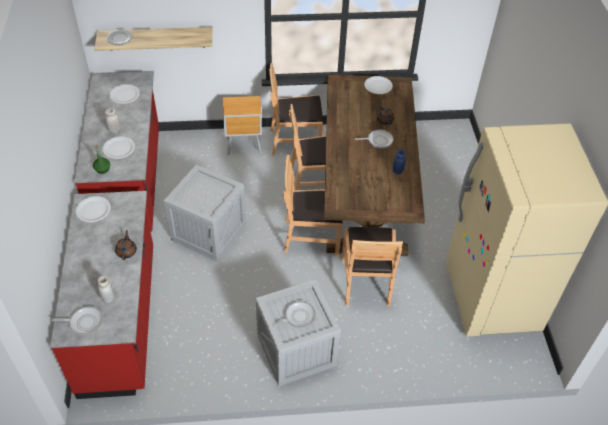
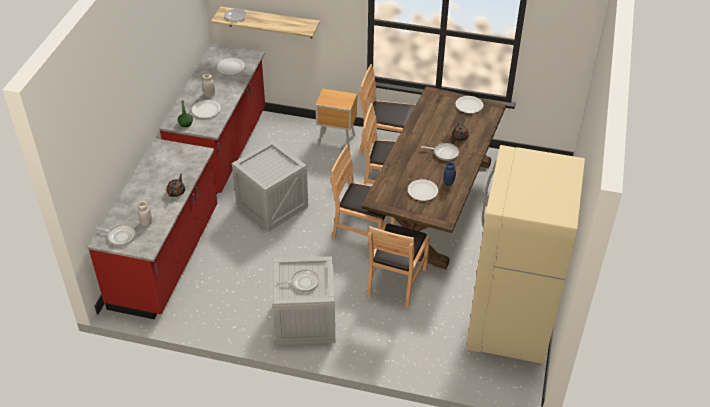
camera: 20 degrees right, 5 degrees down
white plate [75,196,111,222] -> white plate moved to [408,179,438,201]

